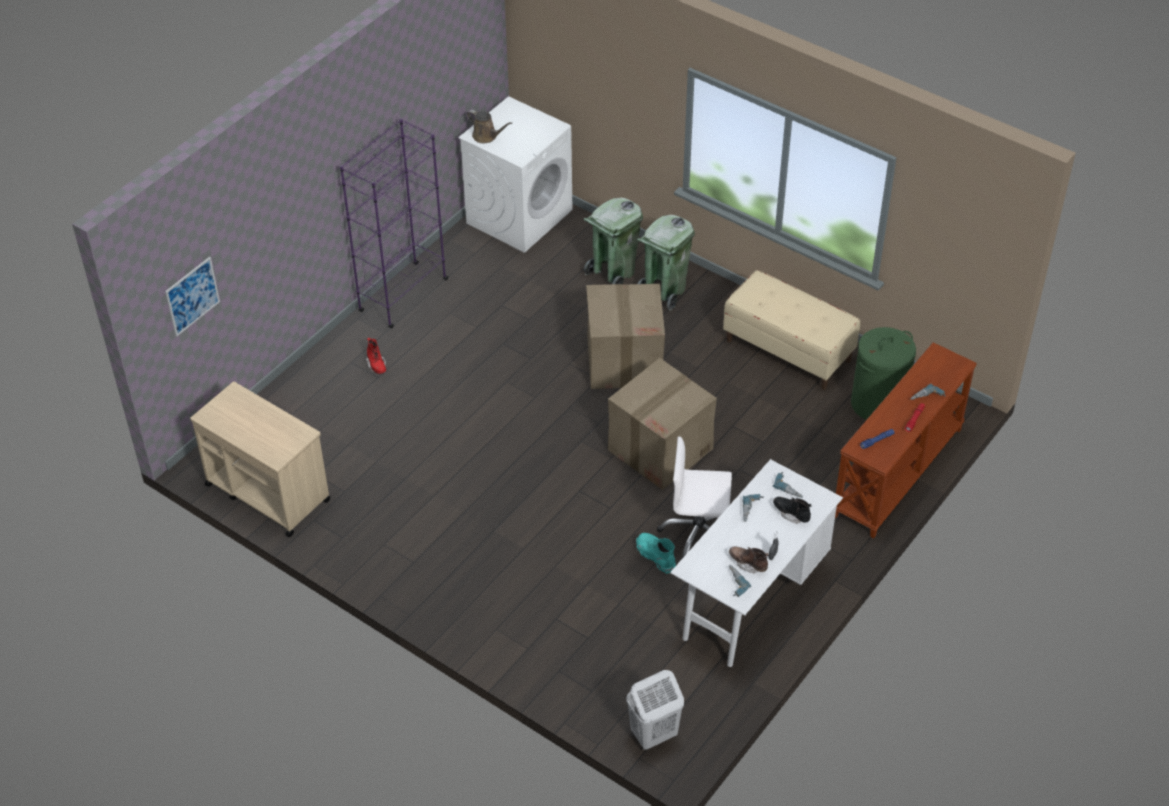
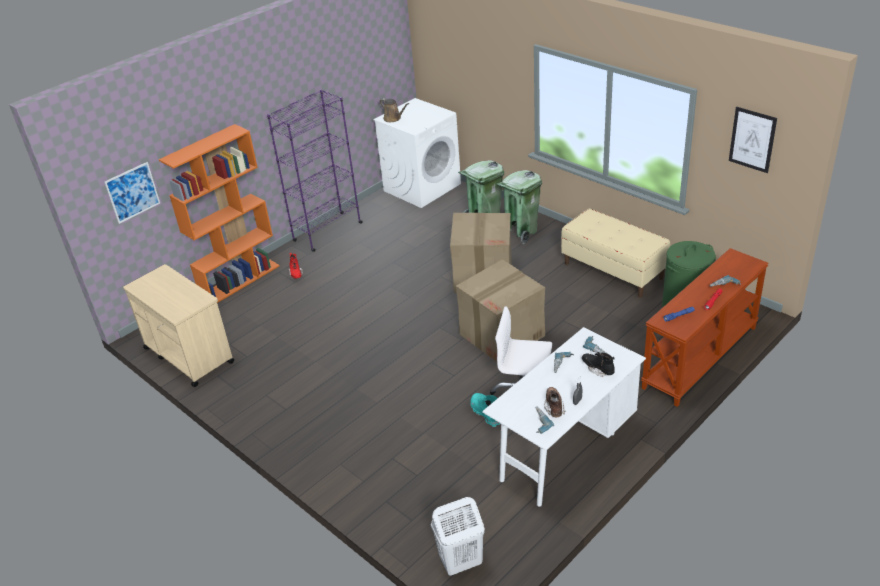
camera: 10 degrees right, 10 degrees down
brown boot [729,547,769,573] -> brown boot turned 45 degrees clockwise [544,387,565,417]
none -> orange bookcase [159,124,279,303]
none -> picture [729,107,777,173]

